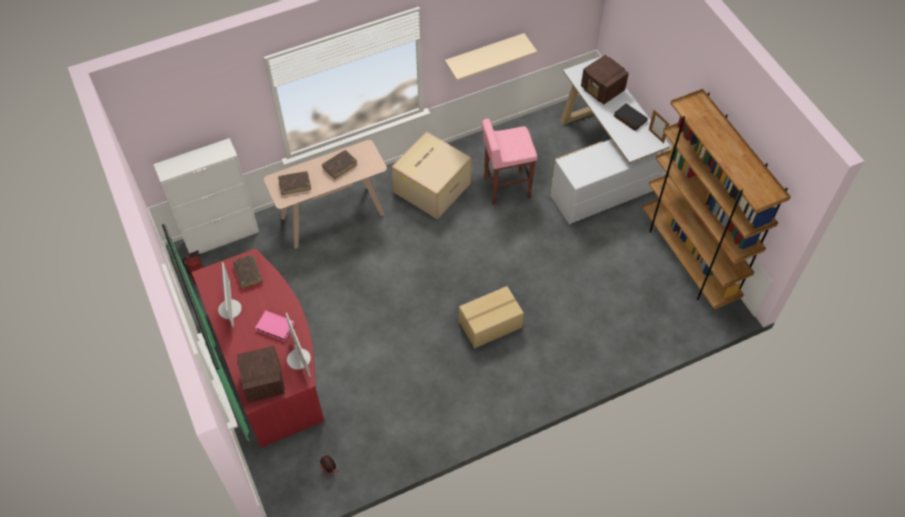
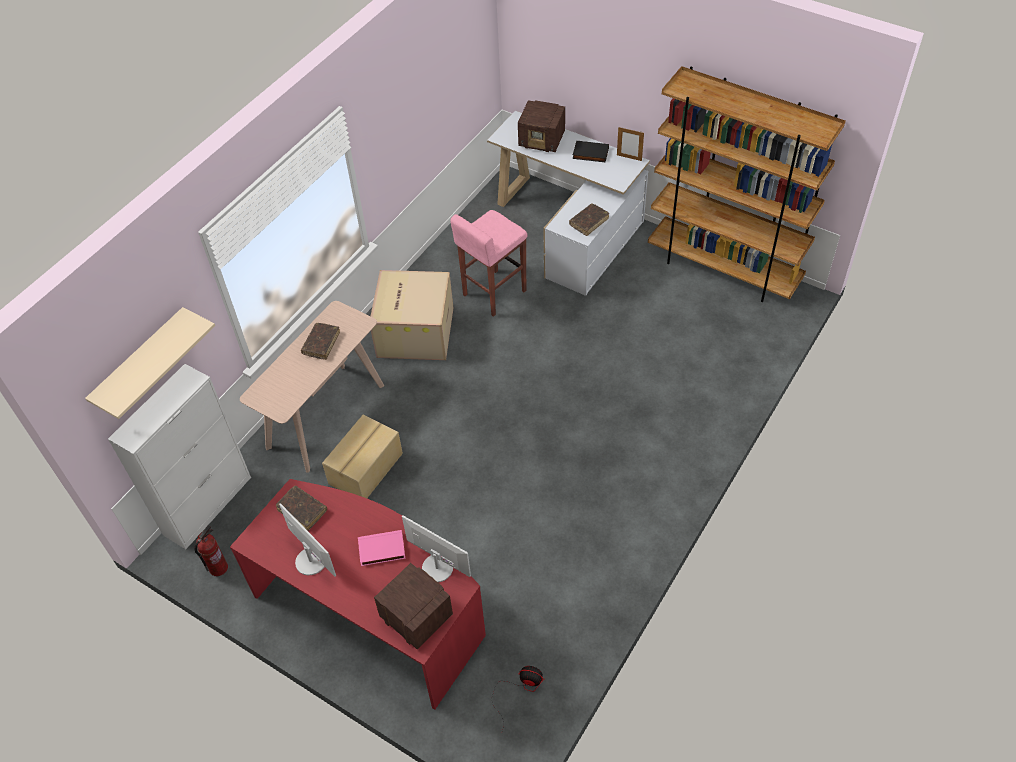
camera: 30 degrees left, 5 degrees down
brown book [278,171,311,195] -> brown book moved to [569,204,609,236]
beige shelf [445,33,537,81] -> beige shelf moved to [85,307,215,419]
cardboard box [459,286,524,348] -> cardboard box moved to [322,414,403,498]

